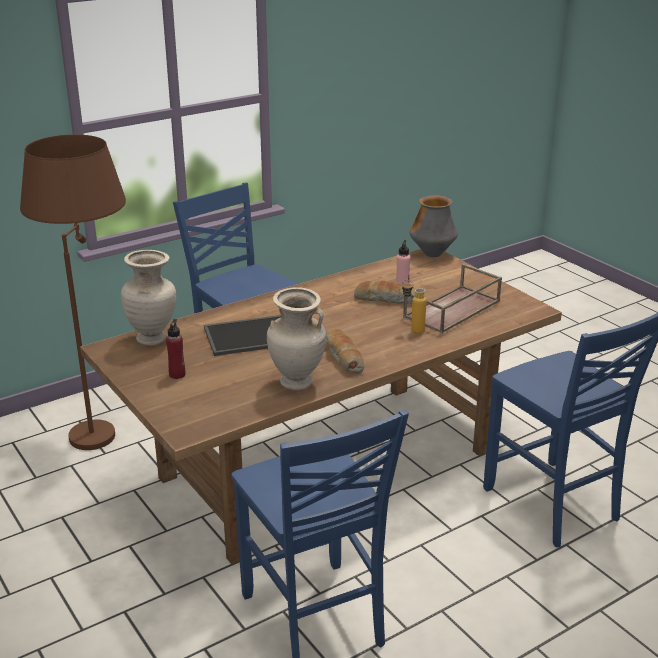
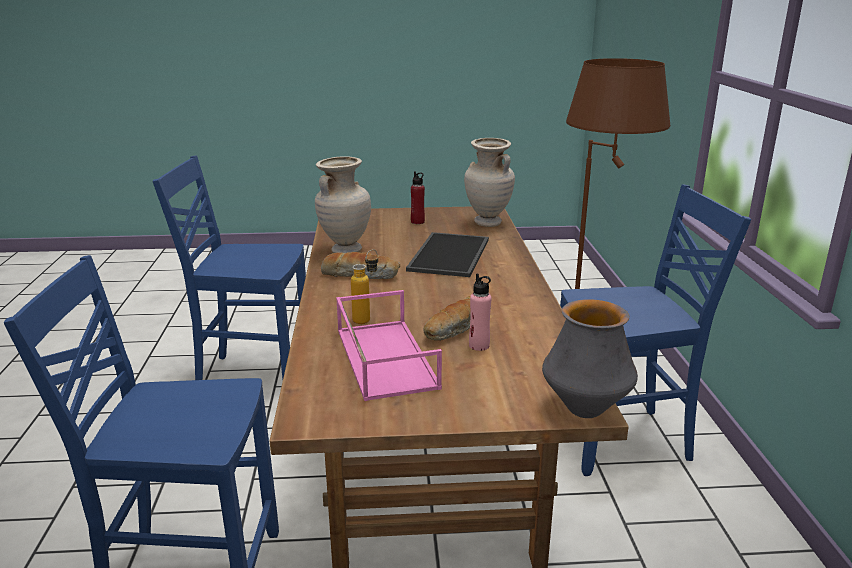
camera: 120 degrees right, 5 degrees down
brown tray [403,264,502,333] -> pink tray [336,290,442,401]

